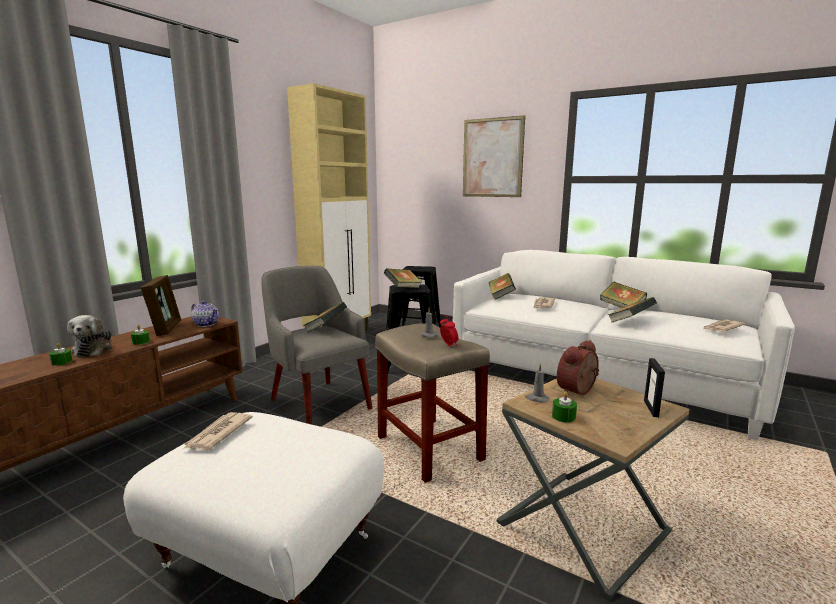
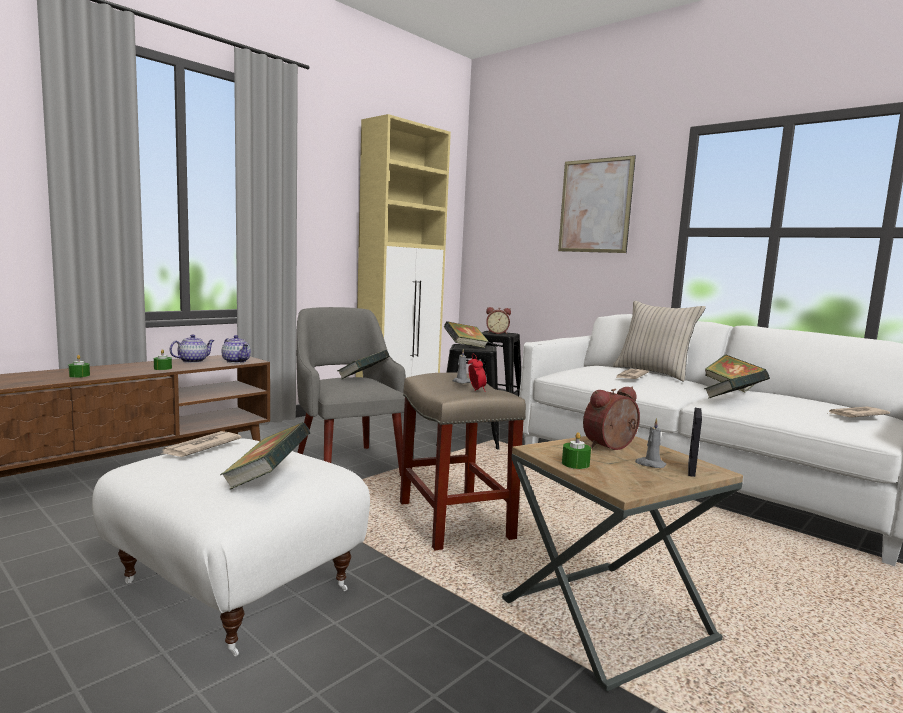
camera: 10 degrees right, 5 degrees down
plush toy [67,315,112,357] -> none
picture frame [140,275,181,336] -> teapot [169,334,215,363]
book [488,273,516,300] -> book moved to [220,422,310,489]
grey candle [525,364,549,403] -> grey candle moved to [635,418,667,468]
none -> alarm clock [486,307,511,334]
none -> beige pillow [613,301,706,381]

